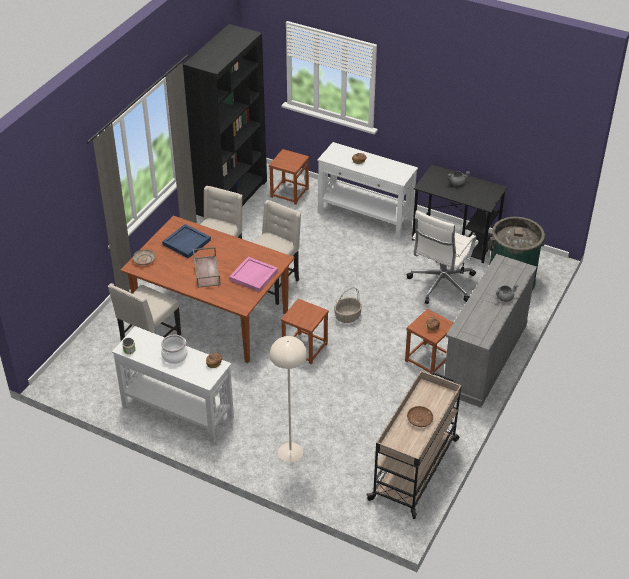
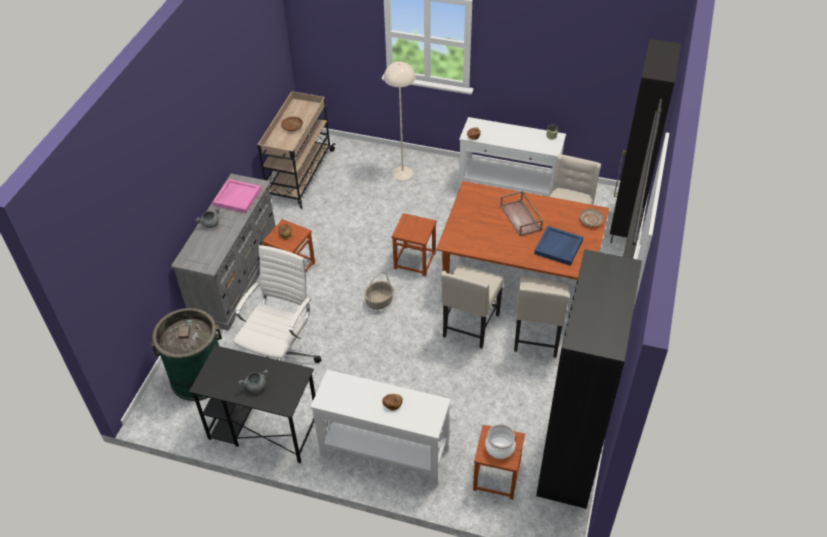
camera: 170 degrees right, 5 degrees up
cooking pot [161,334,188,364] -> cooking pot moved to [485,424,516,459]
pink tray [229,257,278,292] -> pink tray moved to [212,179,262,213]
none -> black cabinet [610,39,681,243]

